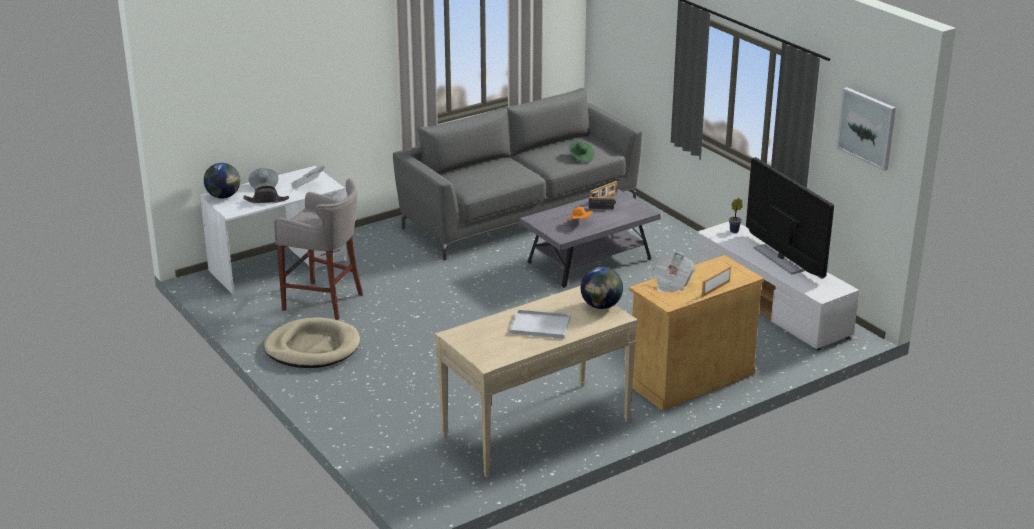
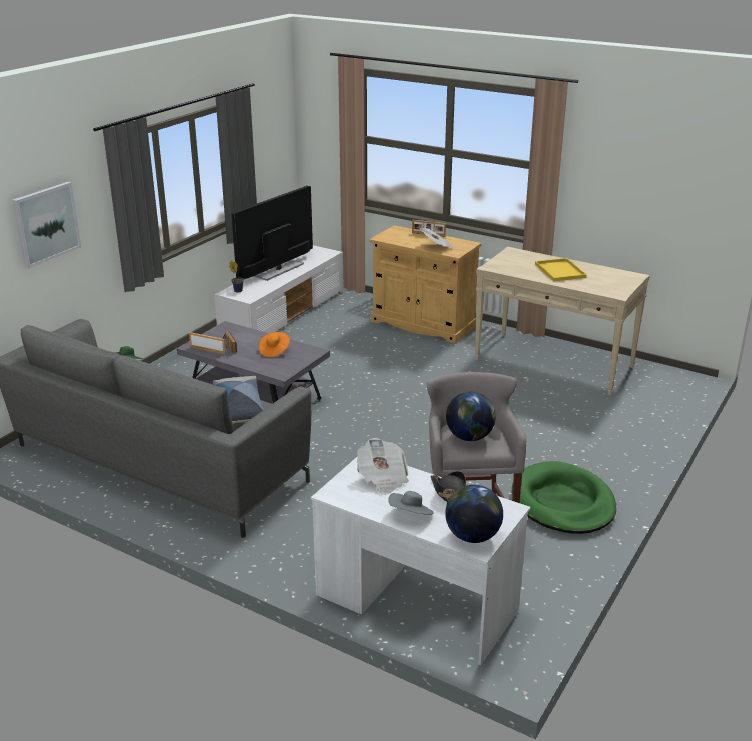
camera: 115 degrees left, 0 degrees up
beige dog bed [264,317,360,368] -> green dog bed [512,461,616,534]
white tray [509,309,570,339] -> yellow tray [535,258,586,281]
globe [581,267,623,309] -> globe moved to [446,392,496,441]
picture [836,87,896,171] -> picture moved to [12,182,81,268]
none -> pillow [213,376,264,424]

